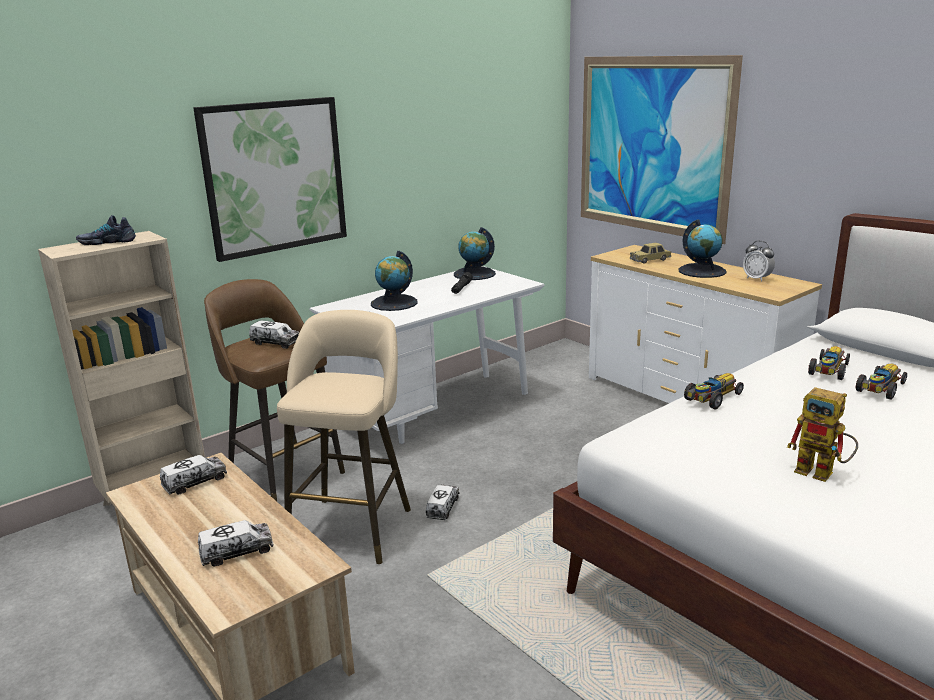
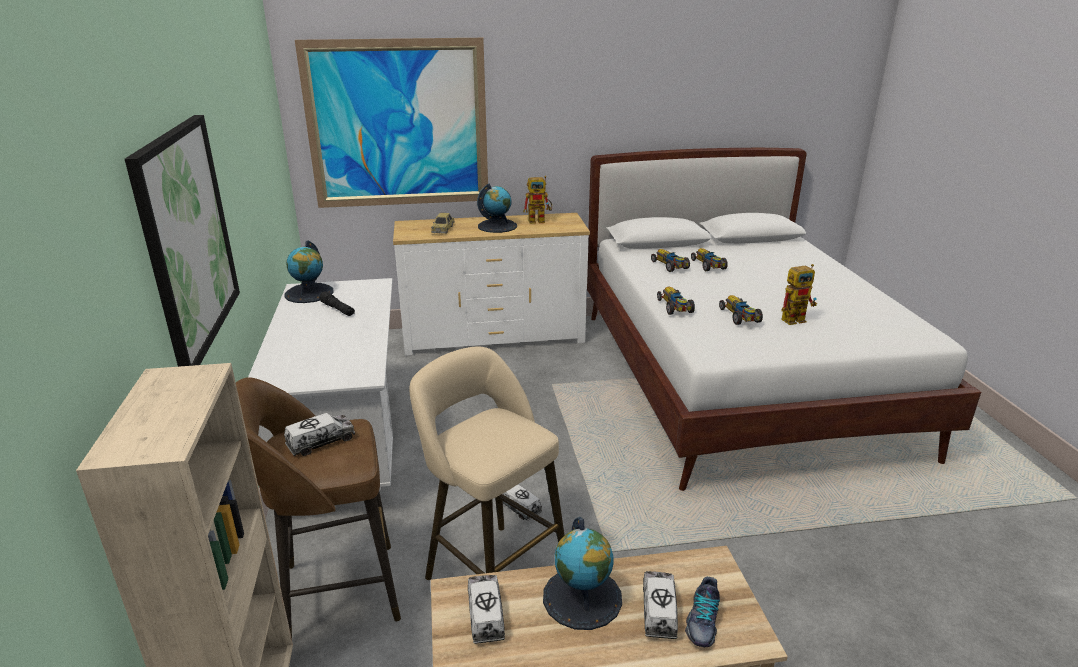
camera: 60 degrees left, 5 degrees up
shoe [76,215,136,245] -> shoe moved to [685,577,720,647]
globe [371,251,418,311] -> globe moved to [543,517,622,630]
alarm clock [743,241,775,282] -> toy robot [523,176,552,224]
none -> toy car [719,295,763,325]

